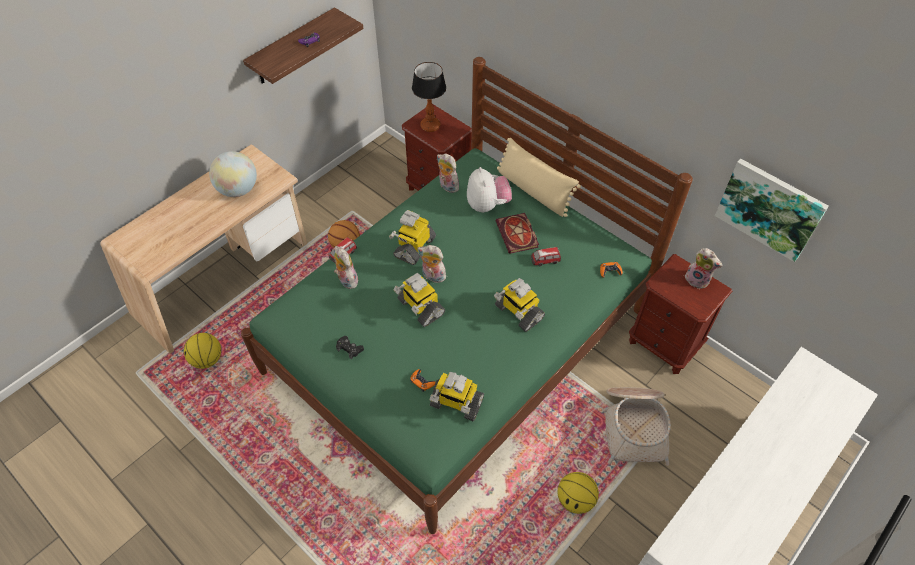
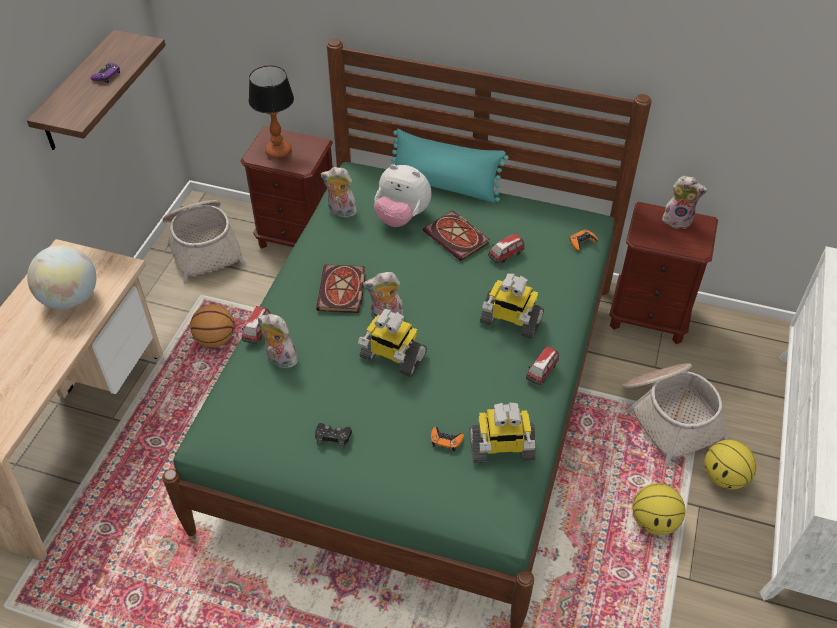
camera: 25 degrees left, 5 degrees down
basketball [184,333,221,369] -> basketball moved to [704,440,757,490]
toy robot [389,210,436,265] -> book [316,265,365,313]
plush toy [467,167,512,213] -> plush toy turned 150 degrees clockwise [374,164,431,227]
beige pillow [497,138,581,217] -> turquoise pillow [390,129,509,203]
picture [715,159,829,262] -> none
none -> basket [163,200,246,284]
none -> toy car [526,346,559,385]

